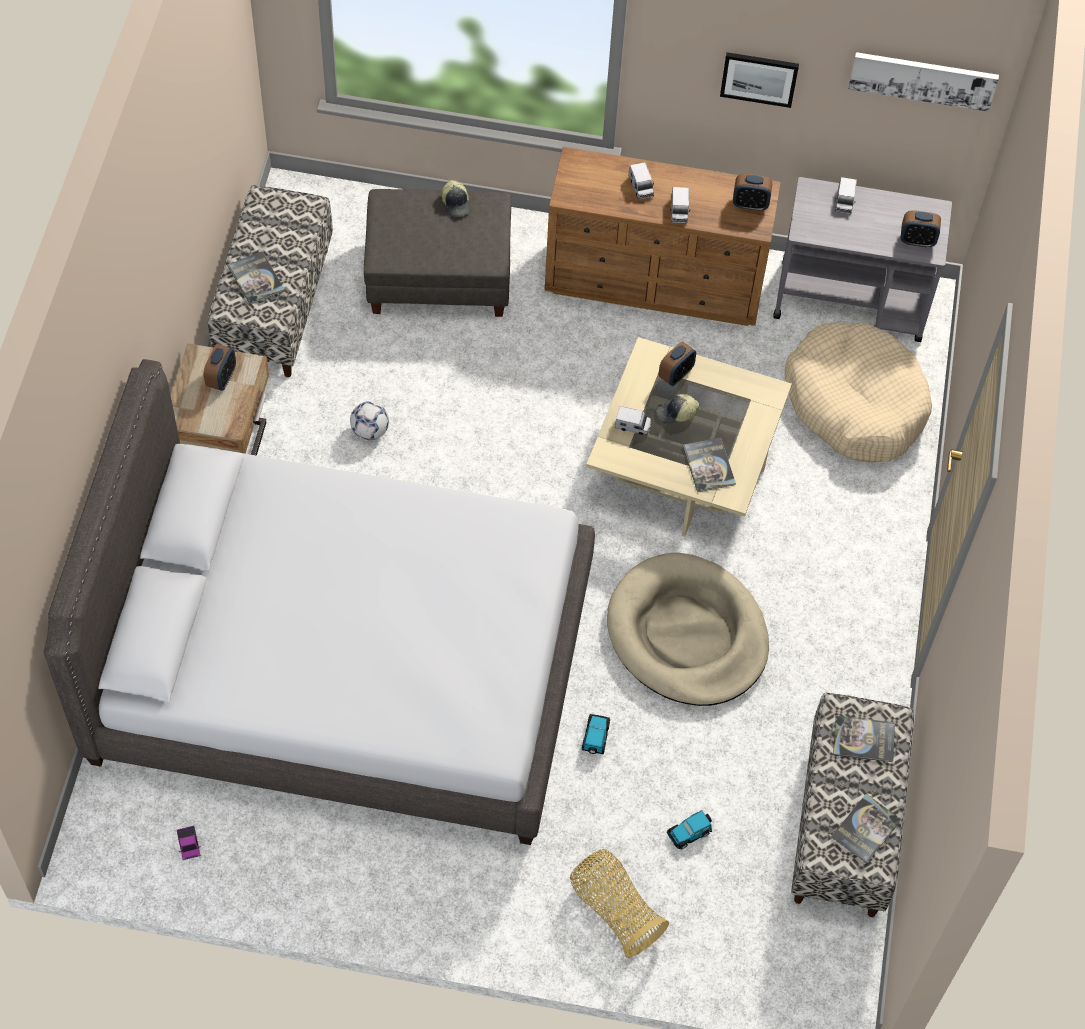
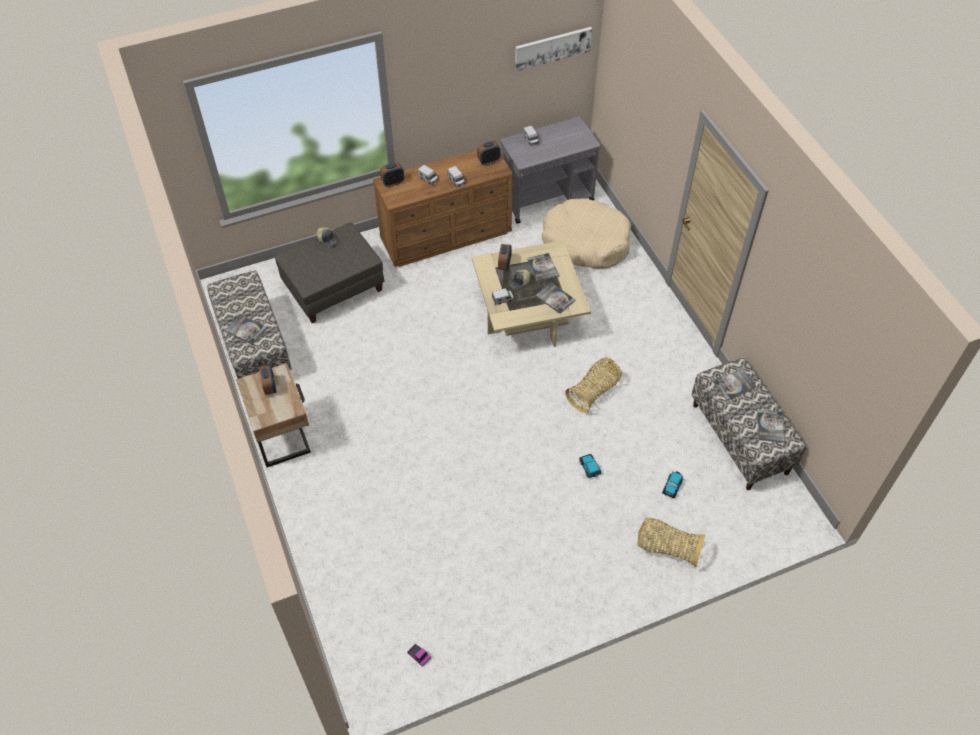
camera: 30 degrees left, 5 degrees down
grey bed [44,359,595,845] -> none
football [350,401,389,440] -> none
beige dog bed [607,552,769,706] -> basket [565,358,622,413]
picture [720,52,799,108] -> none
alarm clock [901,210,941,248] -> alarm clock moved to [380,162,404,187]
none -> book [527,253,560,282]

